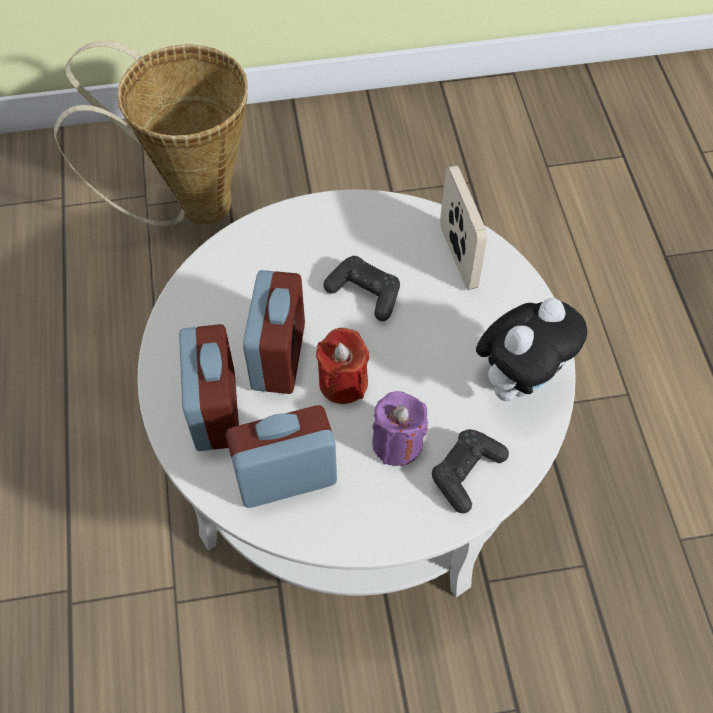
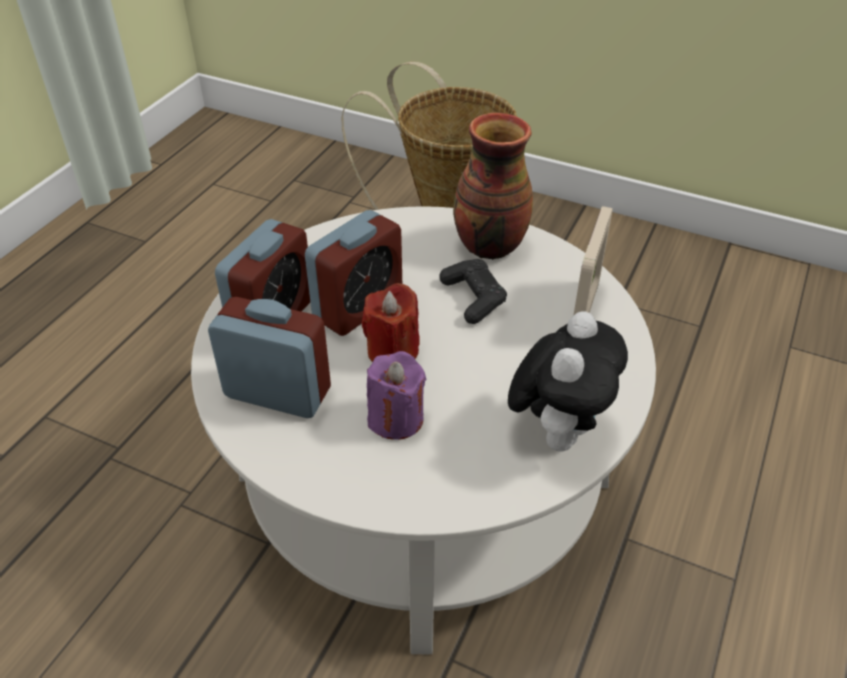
camera: 35 degrees right, 15 degrees down
black game controller [432,429,509,513] -> none
plush toy [476,298,587,401] -> plush toy turned 60 degrees counterclockwise [508,311,628,452]
none -> vase [453,113,533,260]

